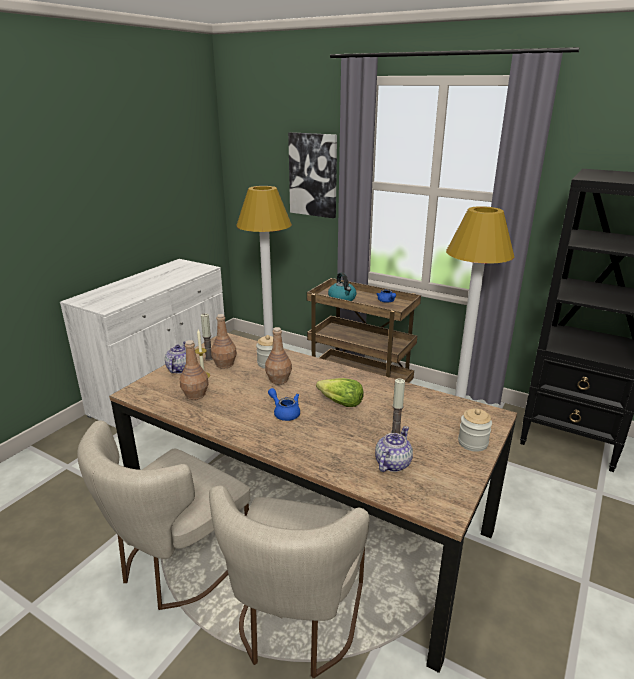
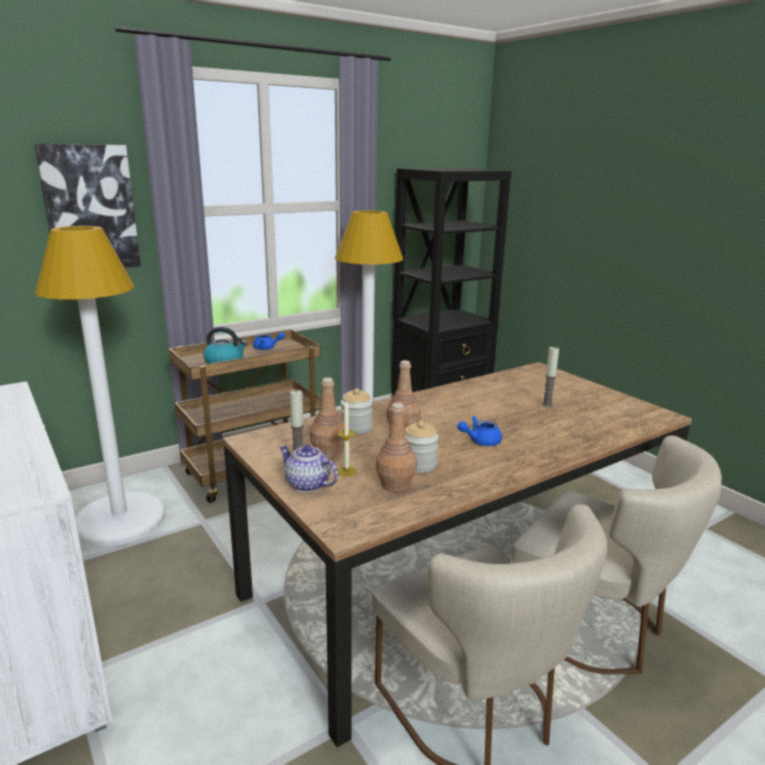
camera: 65 degrees left, 5 degrees down
lettuce [316,378,364,407] -> none
teapot [375,426,413,472] -> none
jar [458,408,492,452] -> jar moved to [405,421,439,473]

